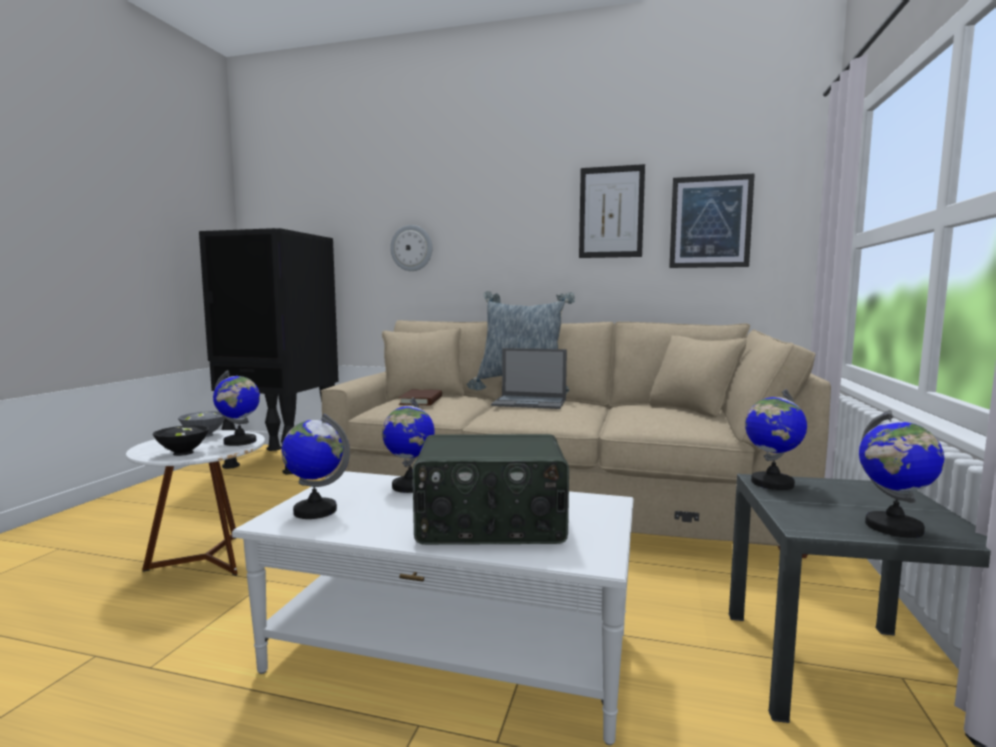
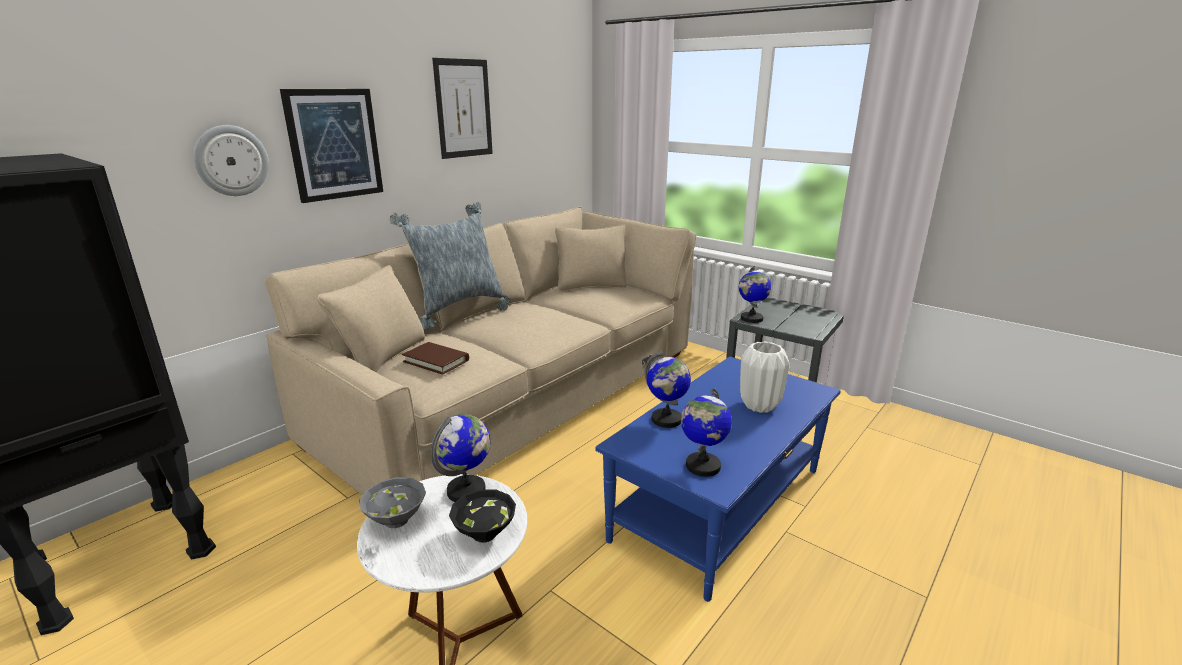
camera: 65 degrees left, 15 degrees up
white coffee table [232,471,634,745] -> blue coffee table [595,356,841,602]
radio [413,434,569,545] -> white vase [740,342,790,413]
laptop [491,348,567,409] -> none
picture [669,173,755,268] -> picture moved to [280,89,383,203]
globe [859,410,944,538] -> none

